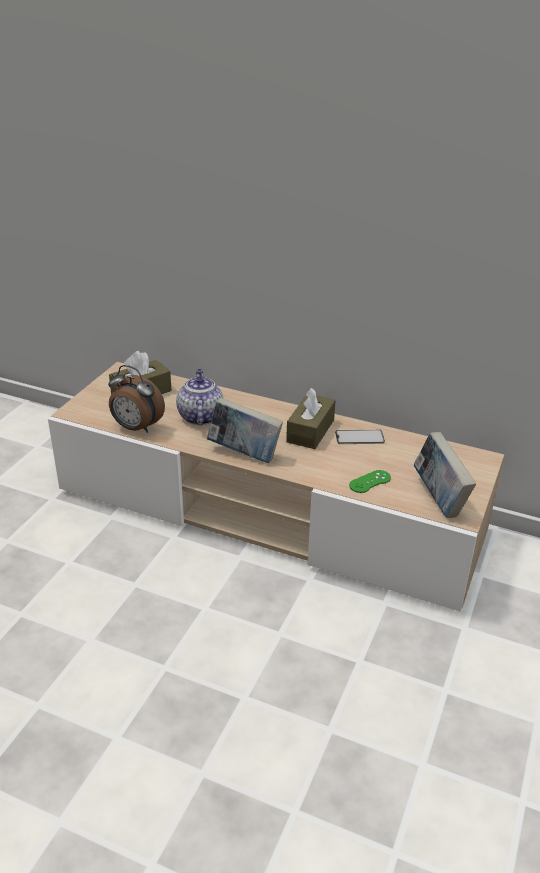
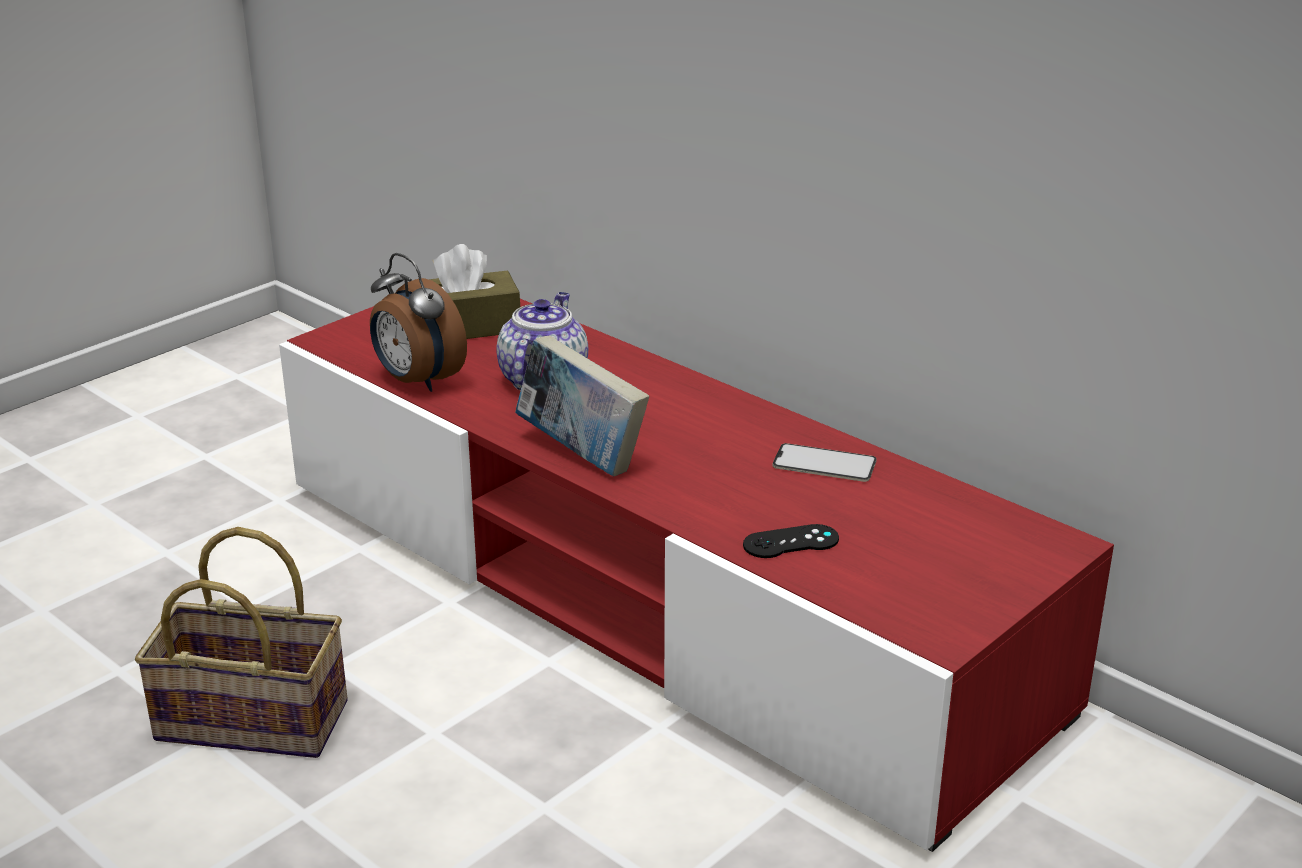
camera: 20 degrees right, 5 degrees down
beige tv stand [48,362,504,612] -> red tv stand [279,299,1114,852]
brown tissue box [286,388,336,449] -> none
green game controller [349,470,391,493] -> black game controller [743,524,839,558]
book [413,432,476,518] -> none
none -> basket [135,527,348,758]

